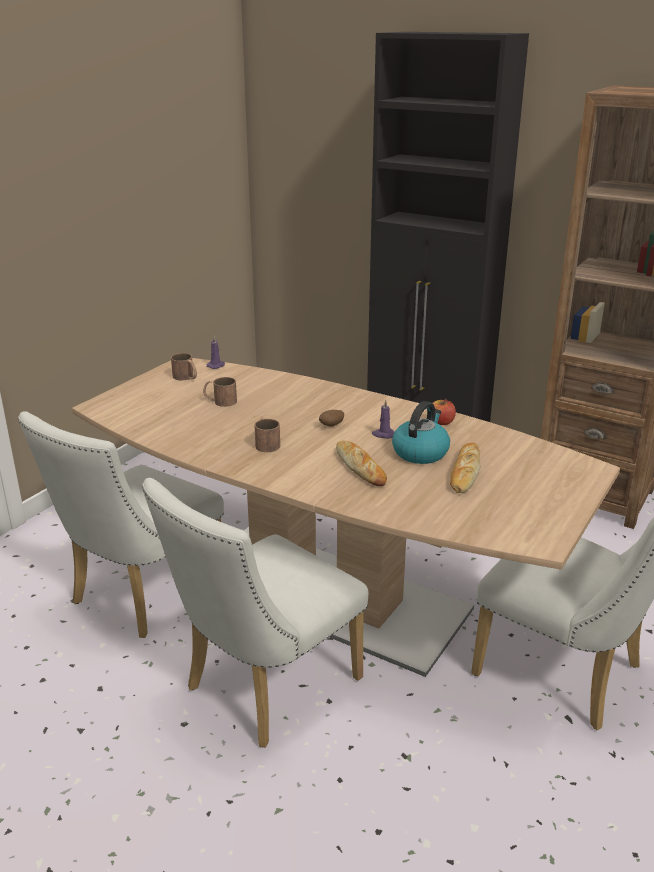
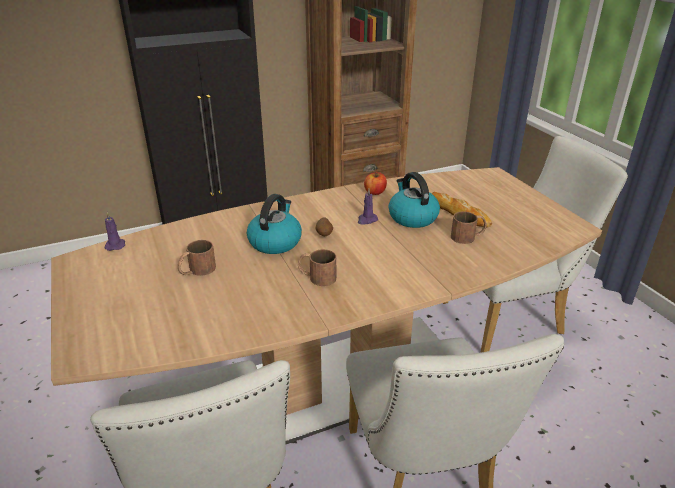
camera: 55 degrees left, 5 degrees up
brown mug [171,353,197,380] -> brown mug moved to [451,211,487,244]
bread [336,441,387,486] -> none
none -> kettle [247,194,302,254]

